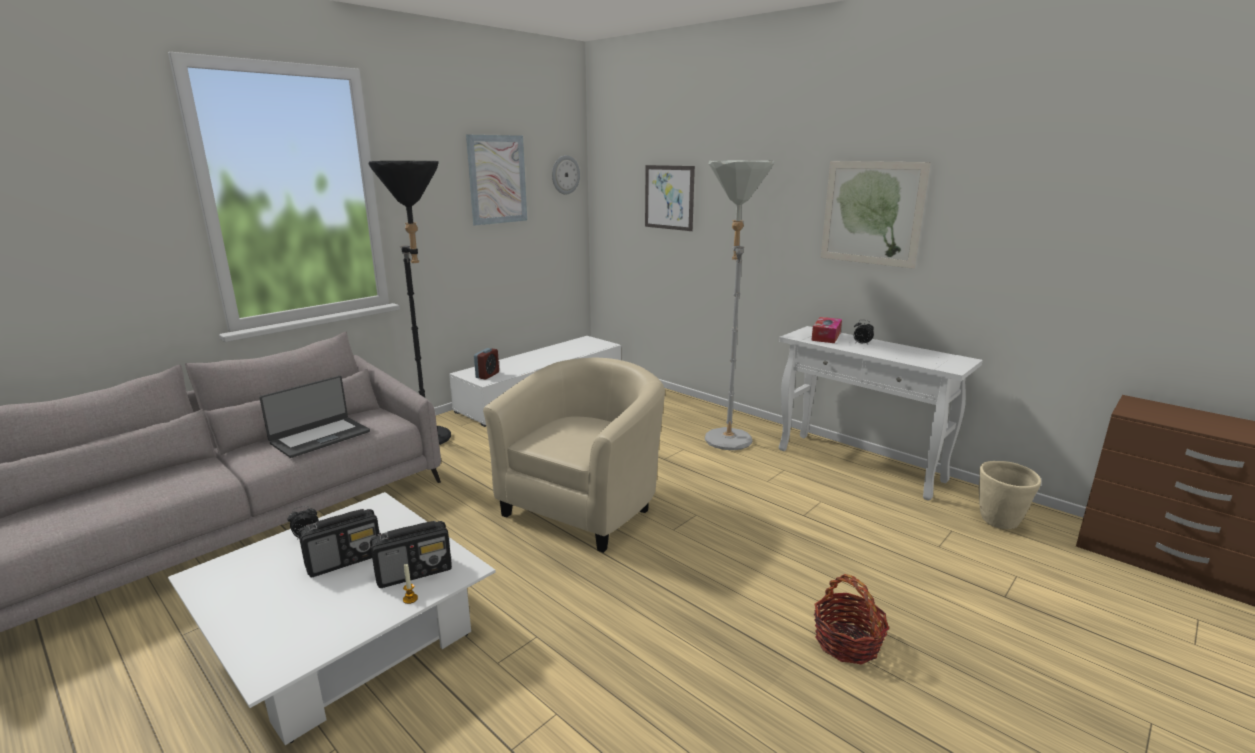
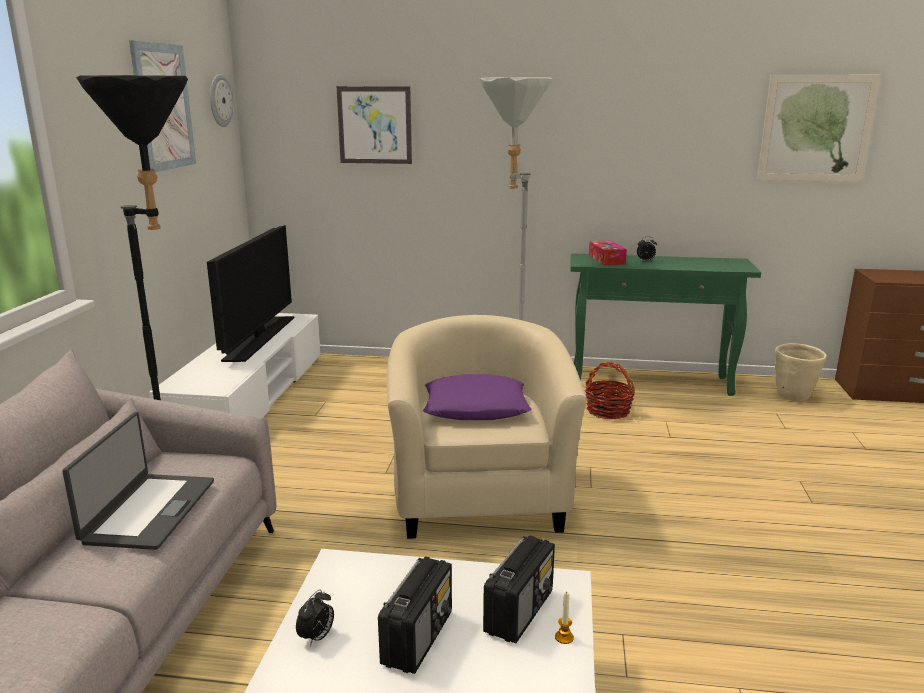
camera: 35 degrees left, 0 degrees up
alarm clock [474,348,499,380] -> none
white console table [779,326,983,501] -> green console table [570,253,761,396]
basket [814,574,889,665] -> basket moved to [585,362,635,419]
picture [821,161,931,269] -> picture moved to [757,75,881,182]
none -> television [207,225,294,362]
none -> purple pillow [423,374,531,420]

